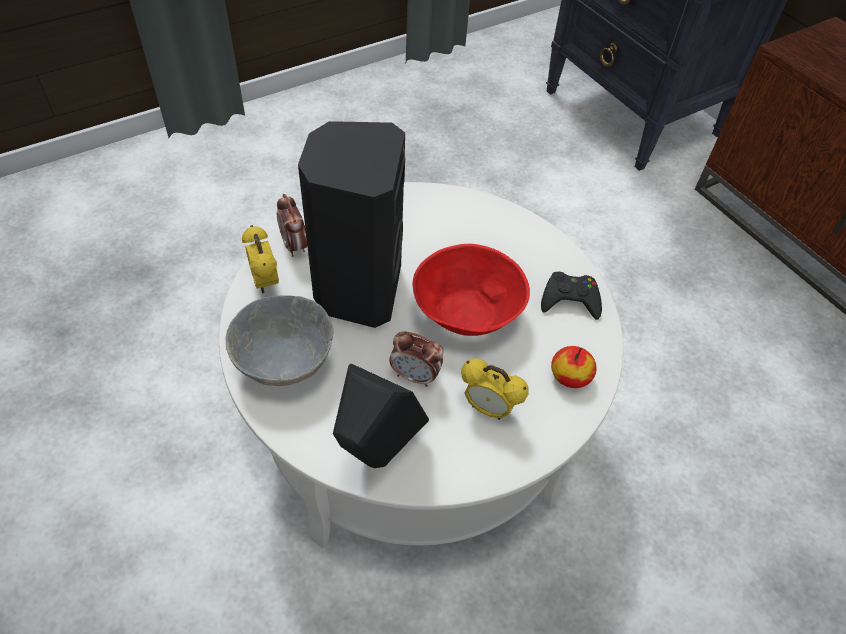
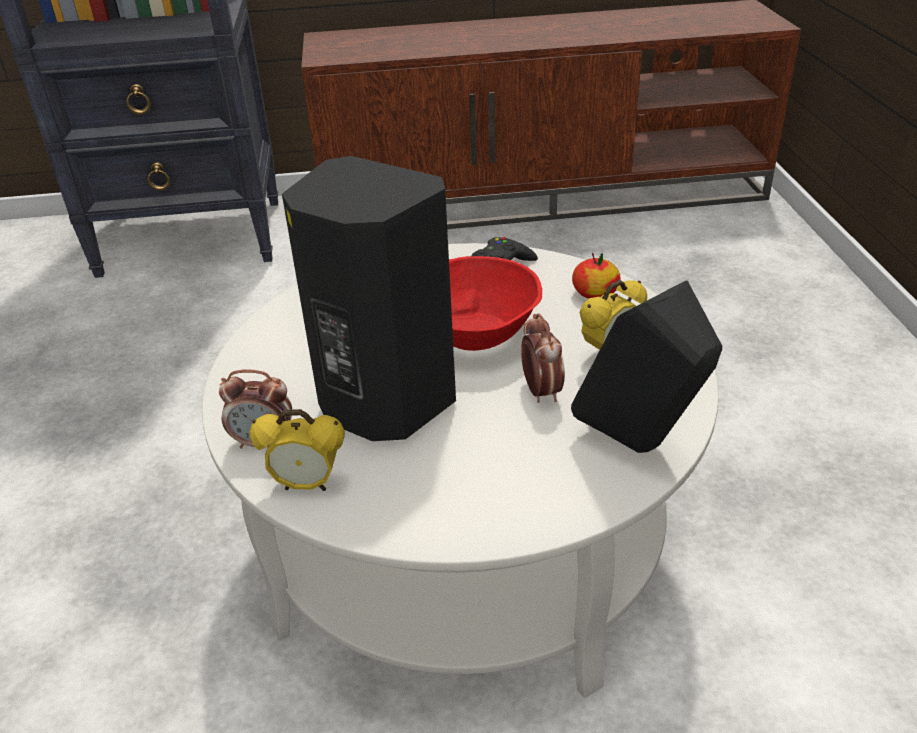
camera: 60 degrees left, 15 degrees down
grey bowl [225,296,333,386] -> none
alarm clock [389,331,443,387] -> alarm clock turned 60 degrees counterclockwise [521,313,565,403]

